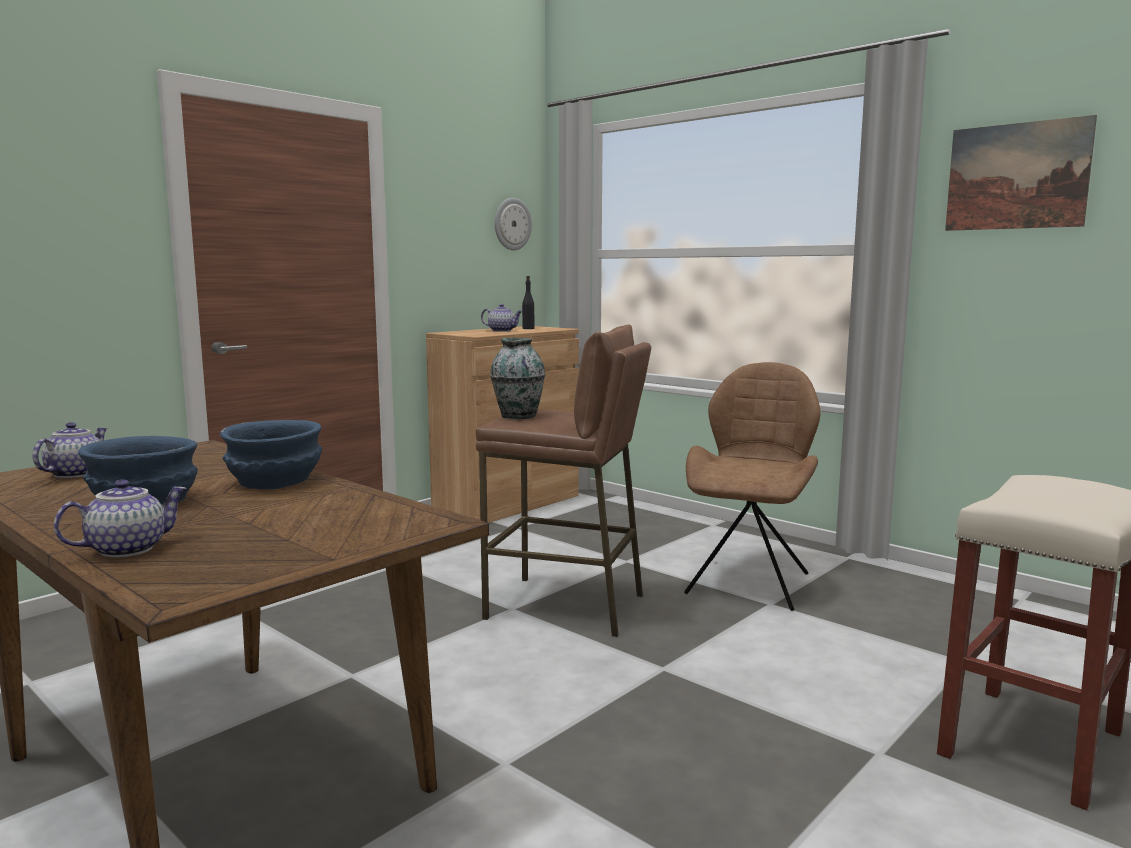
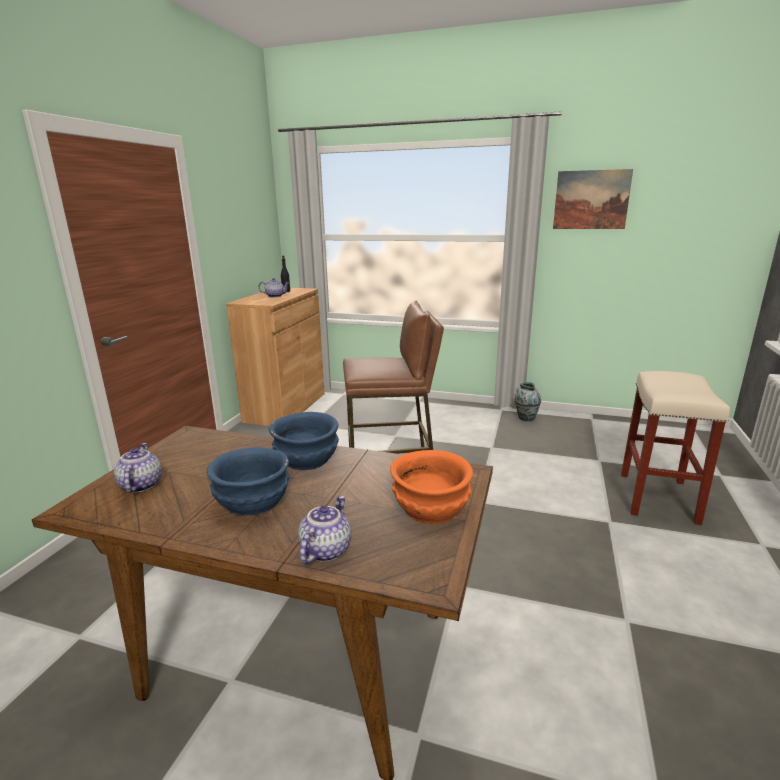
camera: 25 degrees left, 10 degrees up
vase [490,338,545,419] -> vase moved to [515,382,541,421]
wall clock [495,198,532,250] -> none
brown chair [684,362,820,611] -> none
none -> orange bowl [390,450,473,524]

